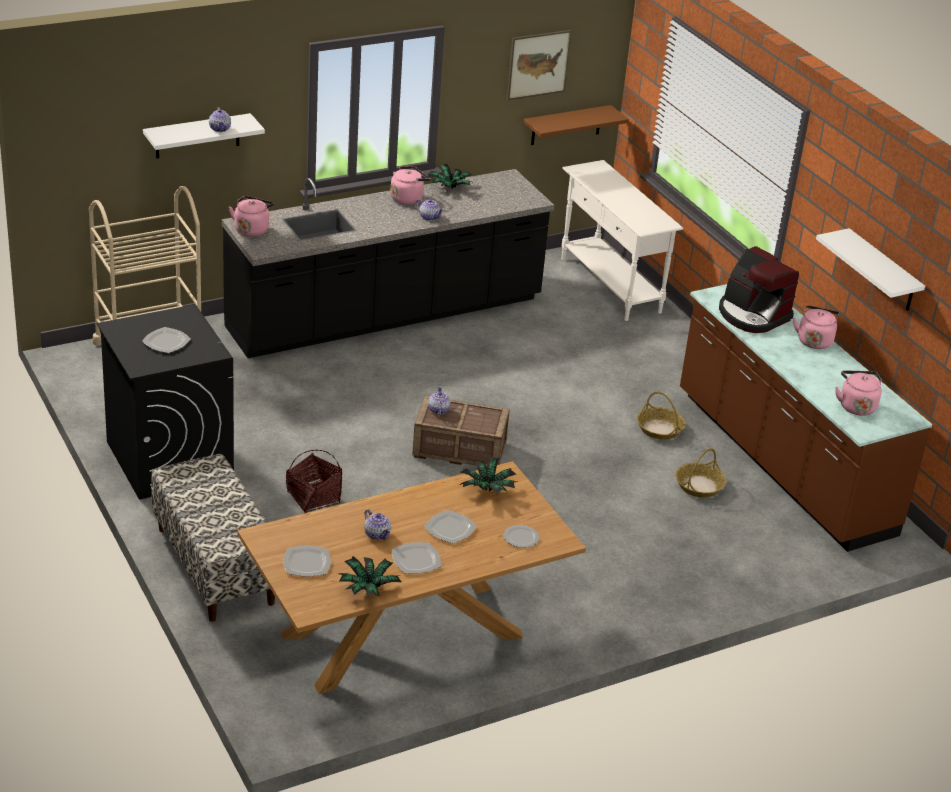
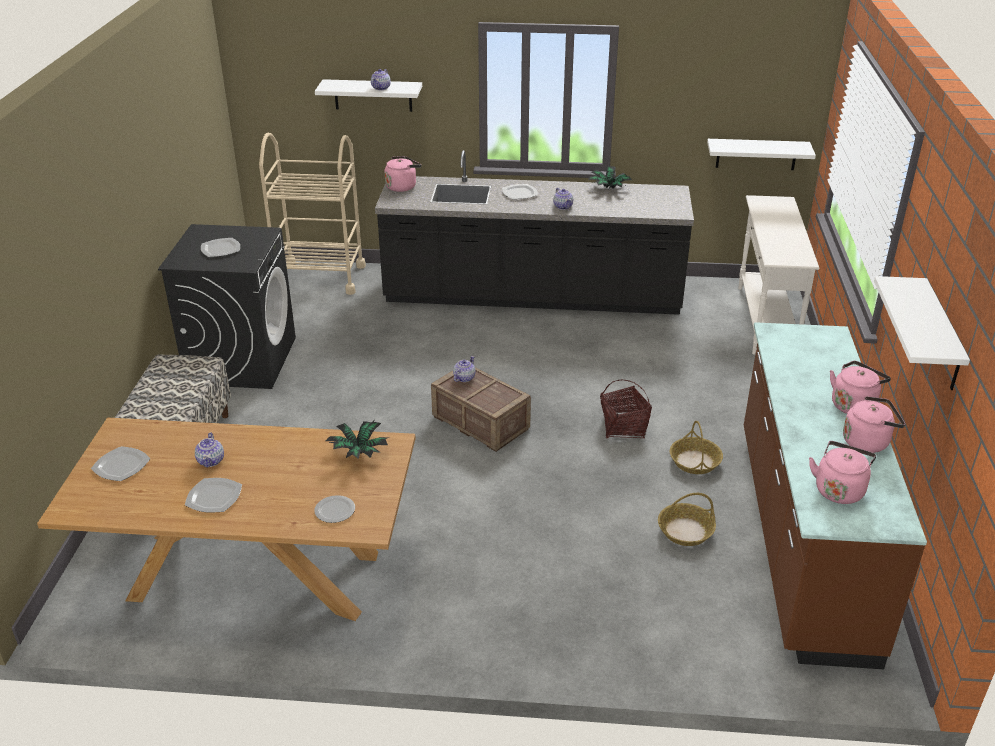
camera: 35 degrees right, 0 degrees up
basket [286,450,342,513] -> basket moved to [600,380,652,438]
potted plant [338,556,401,598] -> none
pink kettle [390,166,431,205] -> pink kettle moved to [843,396,905,453]
plate [424,510,477,543] -> plate moved to [502,184,538,199]
picture [507,30,571,100] -> none
brown shelf [524,105,629,145] -> white shelf [707,139,816,170]
coffee machine [719,246,799,333] -> none

